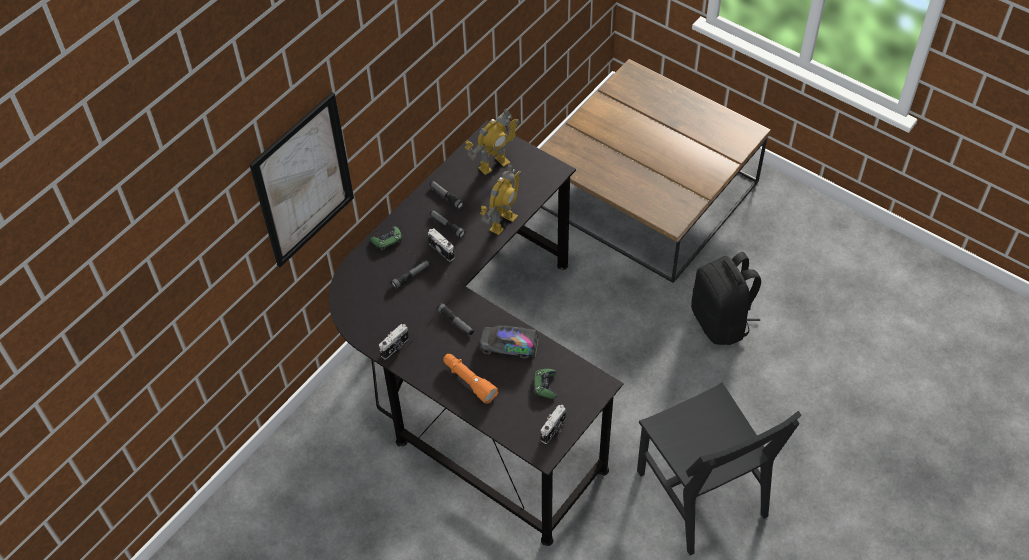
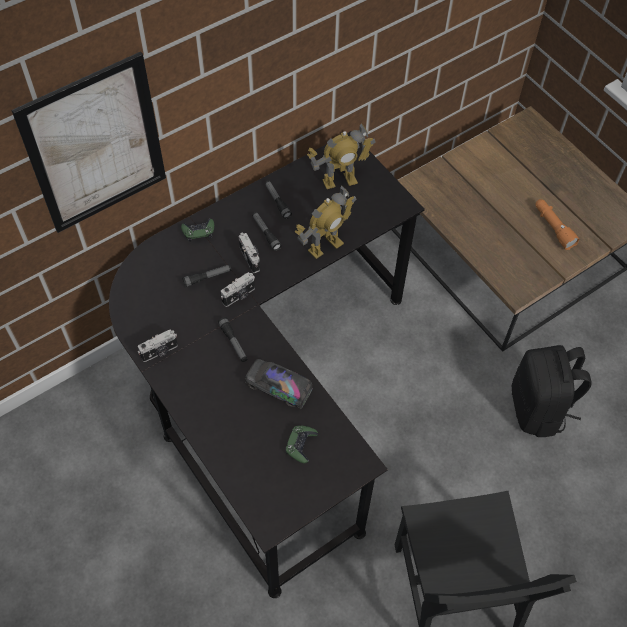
camera: 15 degrees right, 5 degrees up
orange flashlight [443,354,498,404] -> orange flashlight moved to [536,199,580,250]
camera [541,405,566,444] -> camera moved to [221,272,255,307]

